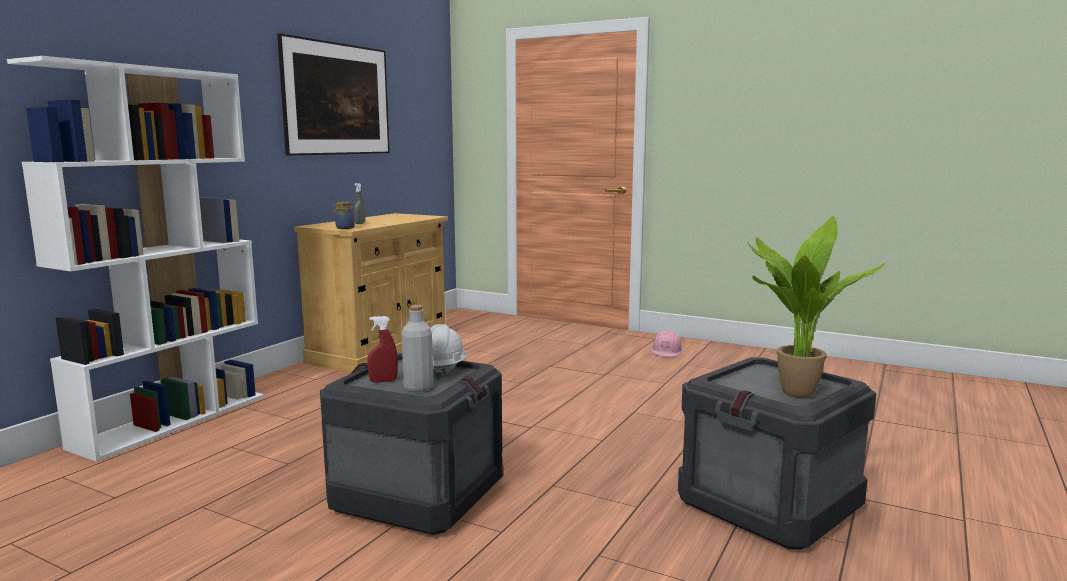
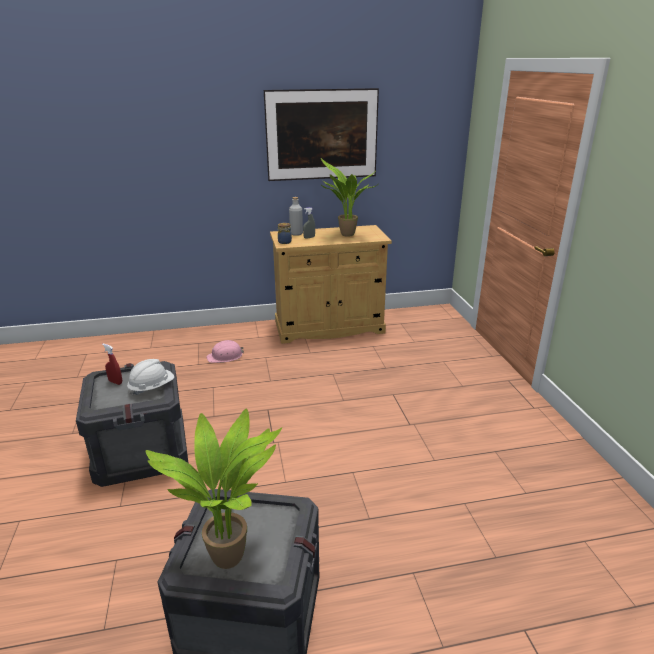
camera: 50 degrees right, 15 degrees up
white bookcase [7,56,264,462] -> none
grey bottle [402,305,433,392] -> grey bottle moved to [289,197,303,236]
pink hard hat [651,330,683,357] -> pink hard hat moved to [206,340,244,363]
none -> potted plant [321,158,378,237]

